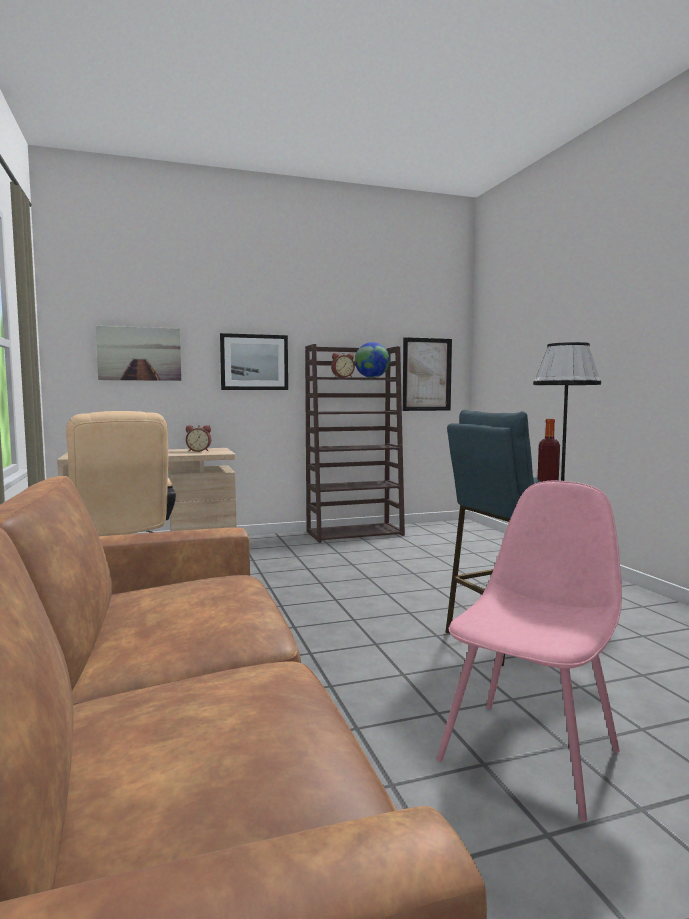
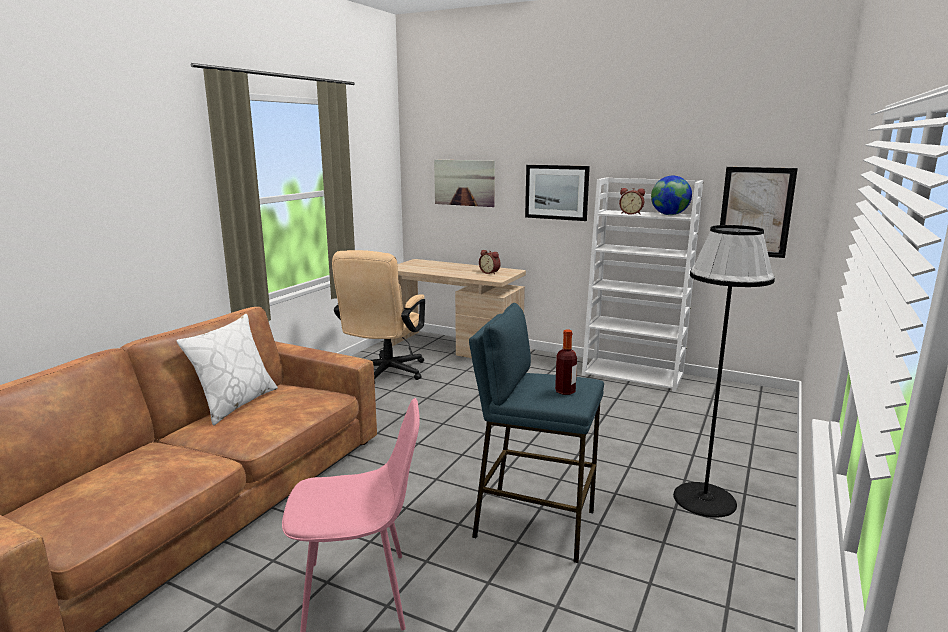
camera: 45 degrees right, 10 degrees up
brown bookcase [305,344,405,543] -> white bookcase [582,177,703,392]
none -> white pillow [177,314,278,425]

